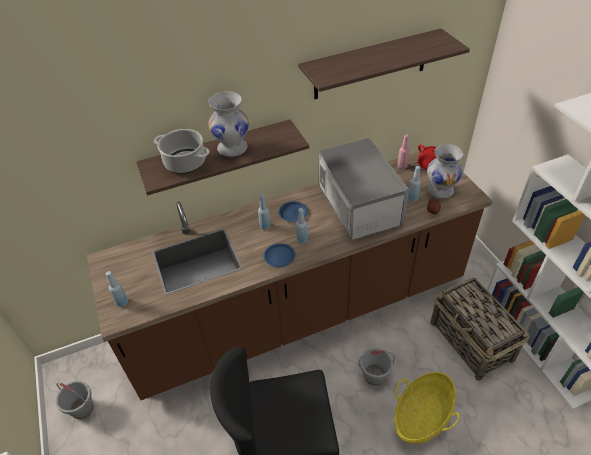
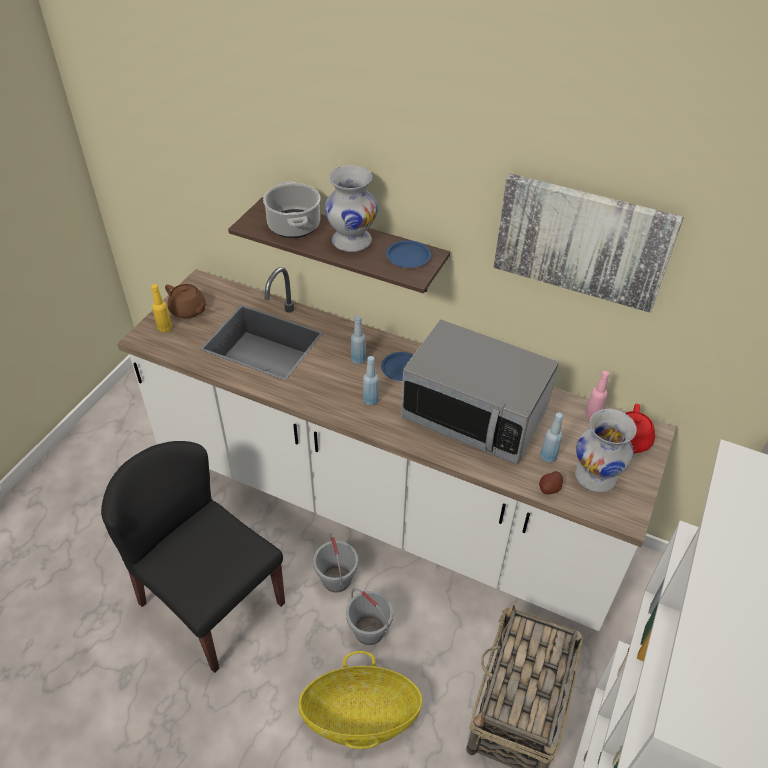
camera: 45 degrees right, 0 degrees up
grey bucket [56,381,93,419] -> grey bucket moved to [313,533,358,592]
brown counter [87,146,493,400] -> white counter [117,267,676,631]
blue bottle [106,271,128,307] -> yellow bottle [151,284,172,332]
blue plate [264,243,295,267] -> blue plate moved to [386,240,431,268]
shelf [298,28,470,99] -> picture [494,173,684,313]
microwave [319,138,409,240] -> microwave turned 90 degrees clockwise [401,319,559,464]
none -> brown teapot [165,284,207,319]

